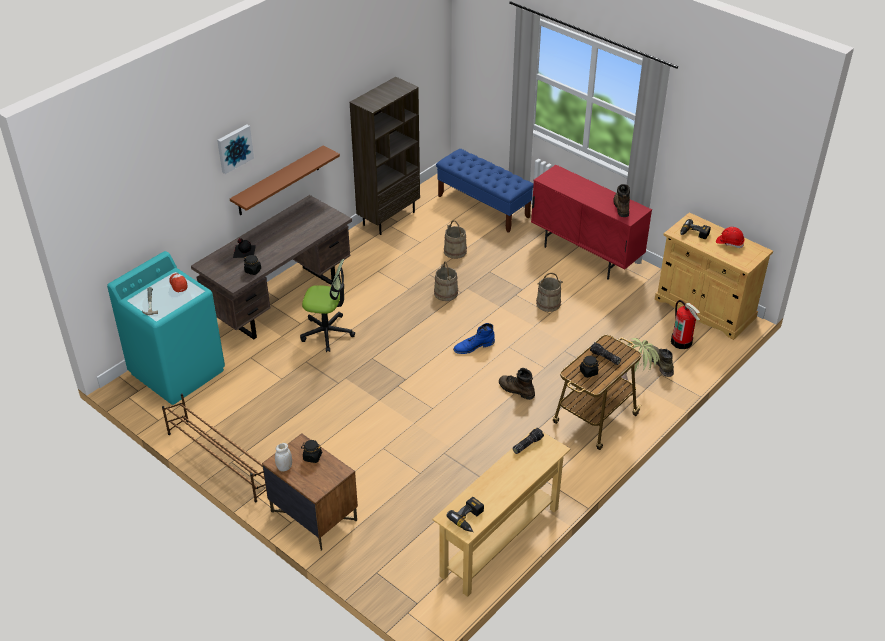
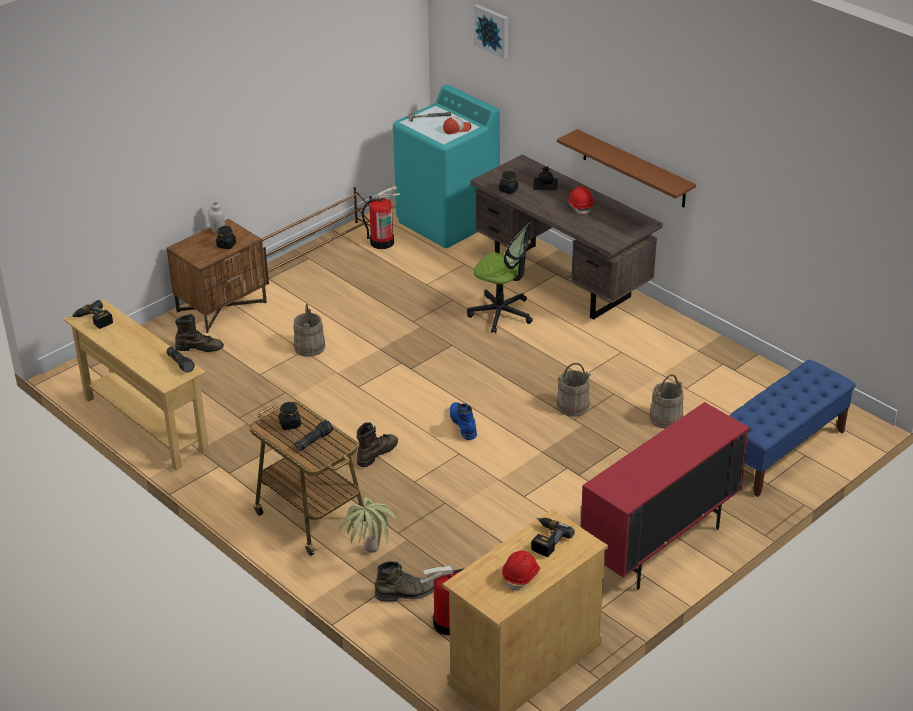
camera: 95 degrees right, 5 degrees down
picture [217,124,254,174] -> picture moved to [474,4,508,59]
office chair [300,259,355,352] -> office chair turned 75 degrees counterclockwise [467,222,533,333]
brown bookcase [350,77,420,235] -> none
beige bucket [536,273,563,312] -> beige bucket moved to [294,304,325,357]
brown boot [613,184,630,217] -> brown boot moved to [175,314,224,352]
none -> fire extinguisher [362,186,401,249]
none -> red hard hat [567,186,594,215]

